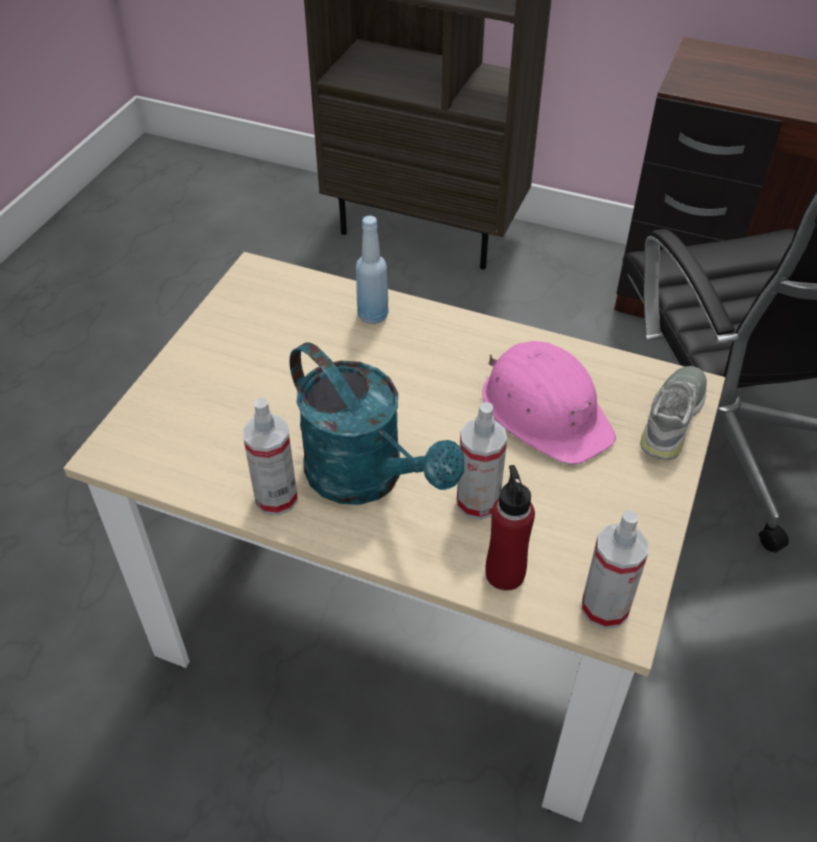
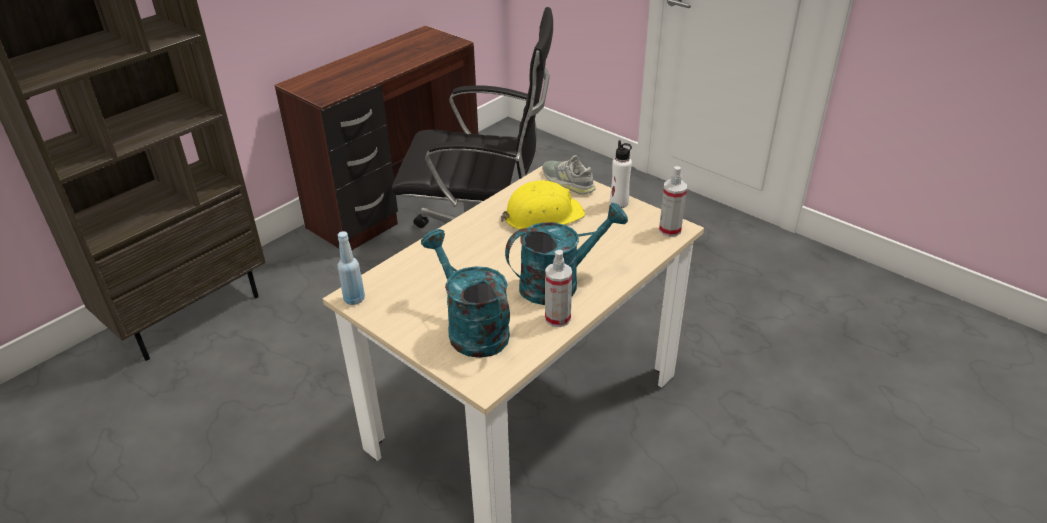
camera: 70 degrees left, 10 degrees down
blue bottle [356,216,389,324] -> blue bottle moved to [337,231,365,305]
spray bottle [457,402,507,520] -> none
pink hard hat [483,341,616,465] -> yellow hard hat [501,181,585,230]
red bottle [486,465,535,591] -> none
none -> turquoise watering can [421,229,510,358]
none -> white bottle [610,140,632,208]

